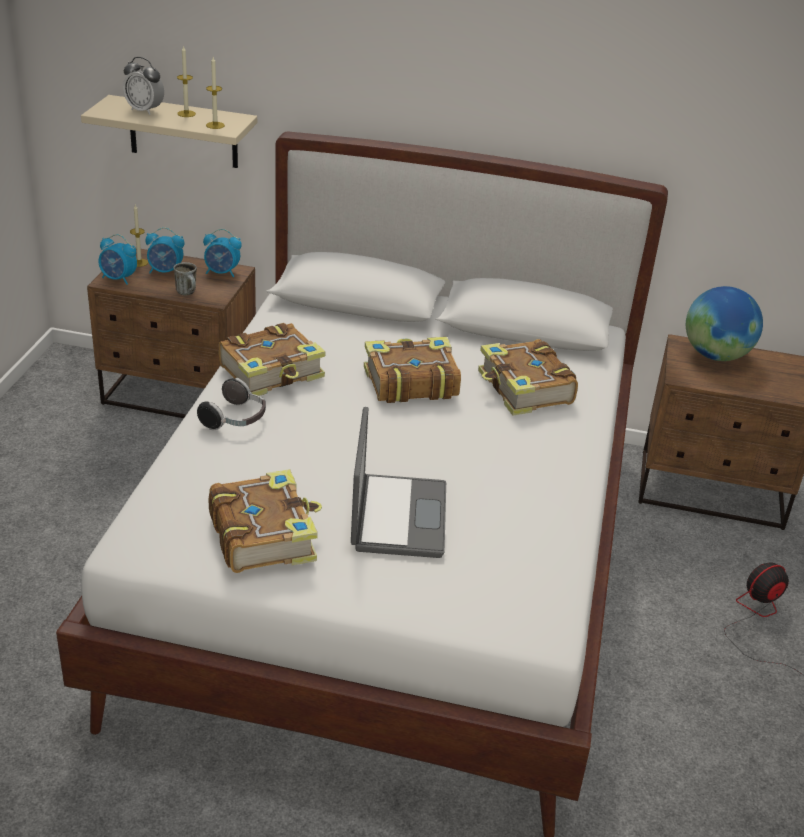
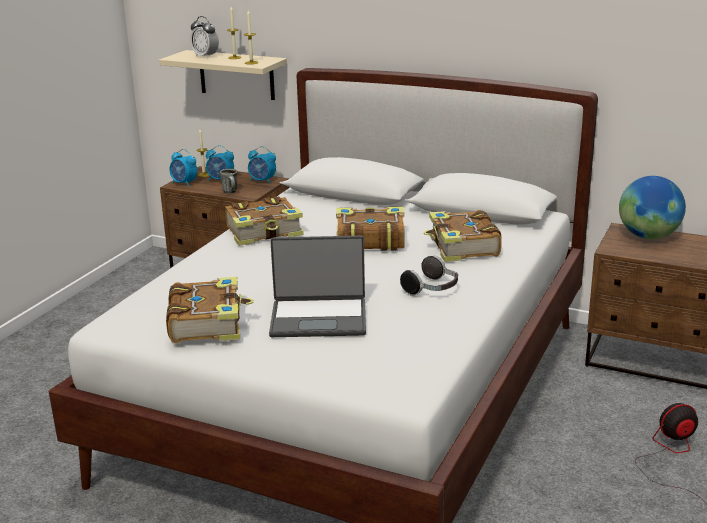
camera: 15 degrees right, 10 degrees down
headphones [197,378,266,430] -> headphones moved to [400,255,458,296]
laptop [351,407,446,558] -> laptop turned 75 degrees clockwise [269,236,366,337]

